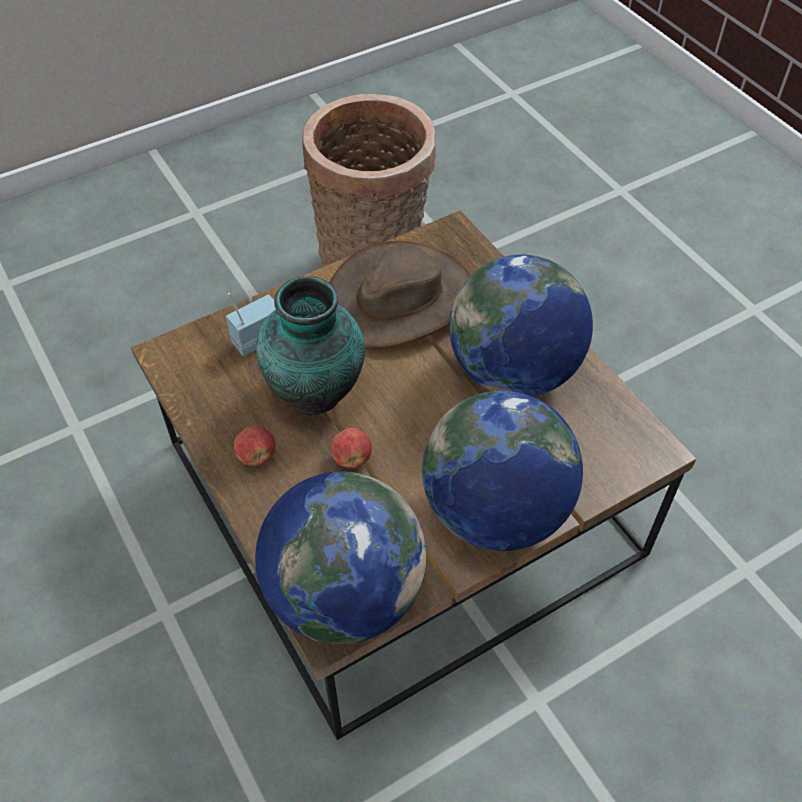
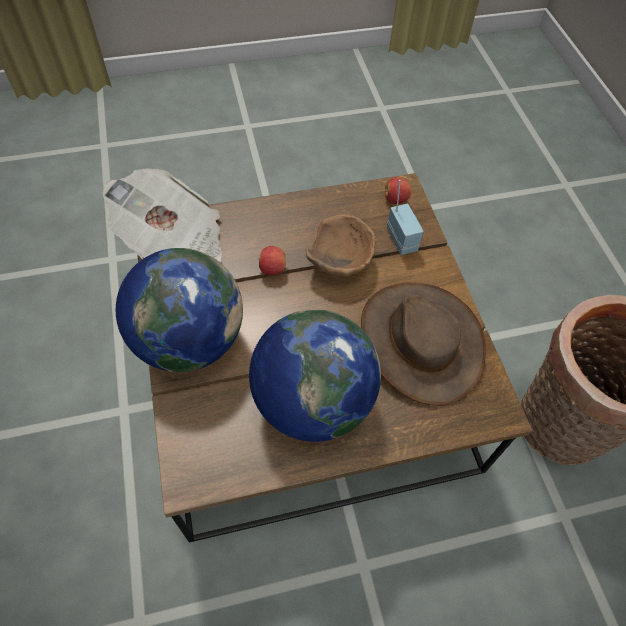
camera: 105 degrees right, 5 degrees up
apple [234,426,275,466] -> apple moved to [384,177,411,204]
globe [255,471,426,644] -> newspaper [103,169,222,263]
vase [256,276,365,415] -> brown bowl [305,214,376,277]

